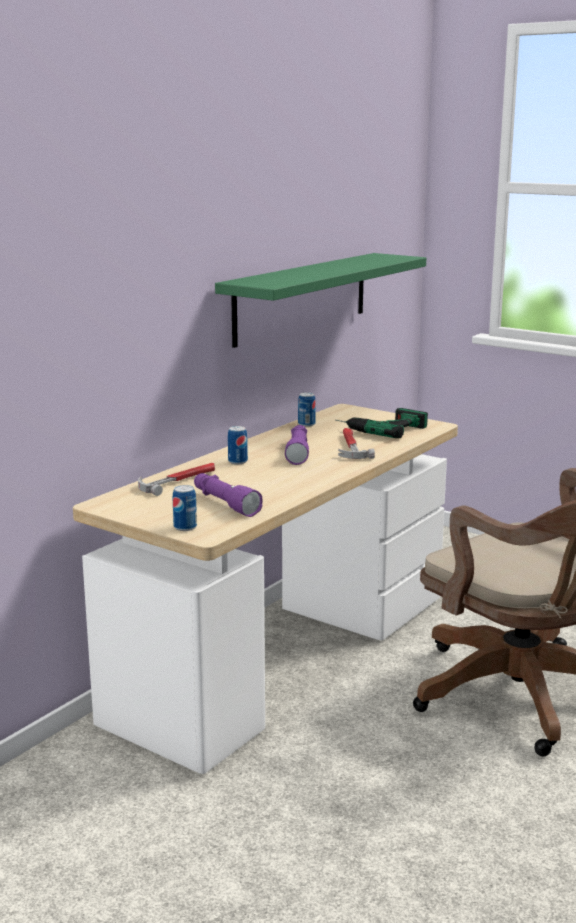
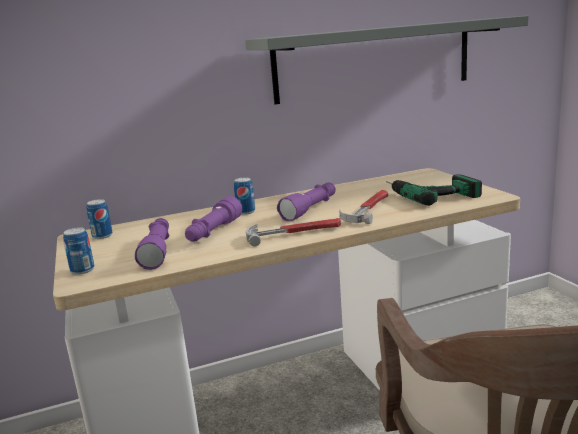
camera: 35 degrees right, 0 degrees up
hammer [138,463,215,496] -> hammer moved to [246,218,341,247]
green shelf [215,253,426,348] -> grey shelf [245,15,529,104]
can [298,392,316,427] -> can moved to [86,199,113,239]
none -> purple flashlight [185,196,243,242]

